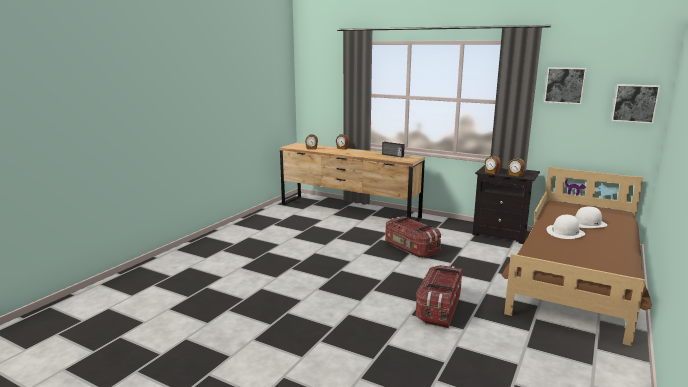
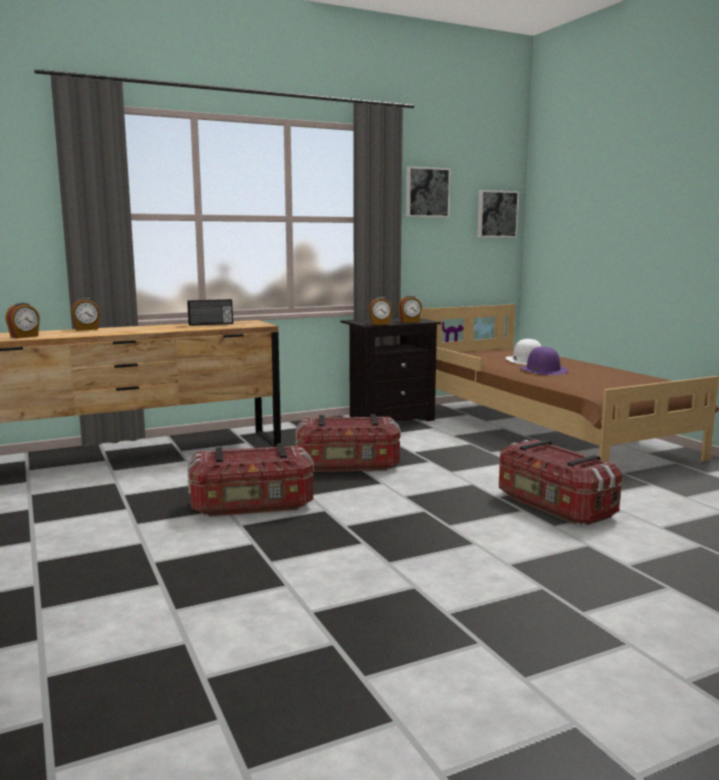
camera: 55 degrees left, 5 degrees down
white hat [546,215,585,239] -> purple hat [519,347,568,375]
none -> storage box [188,444,314,517]

